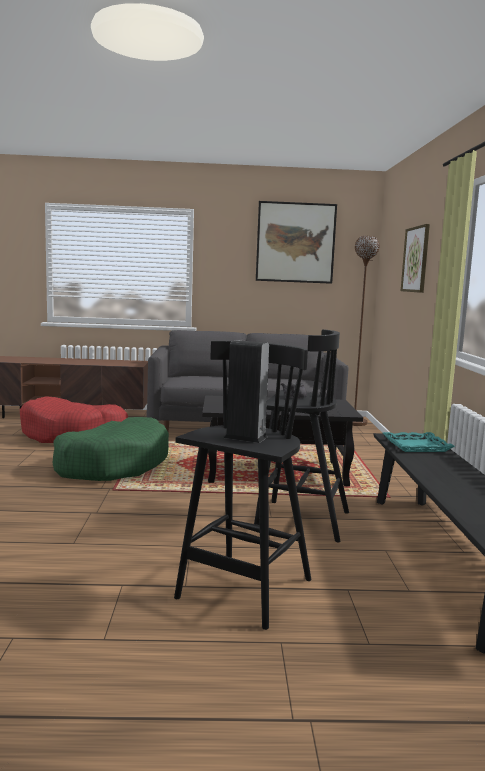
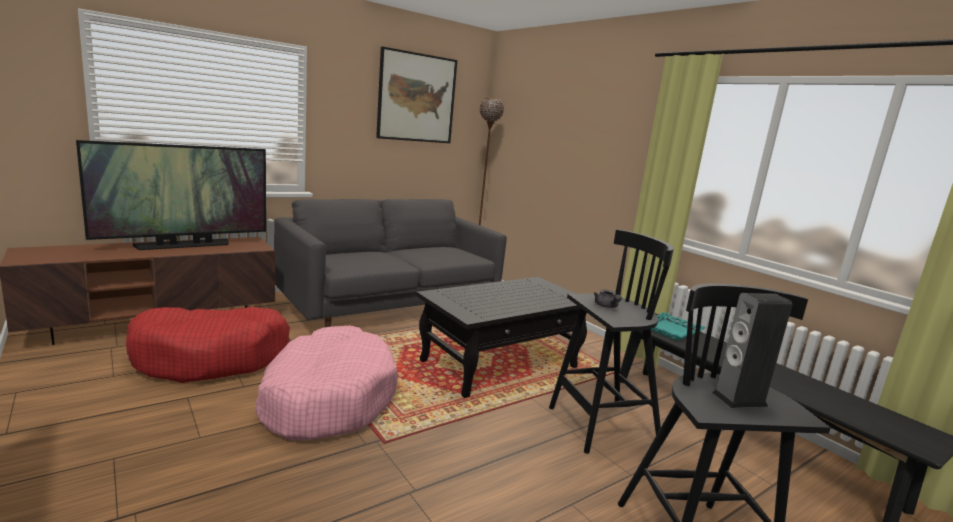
camera: 35 degrees left, 5 degrees up
green dog bed [52,417,169,481] -> pink dog bed [255,326,398,441]
picture [401,224,430,293] -> none
none -> television [76,140,266,250]

